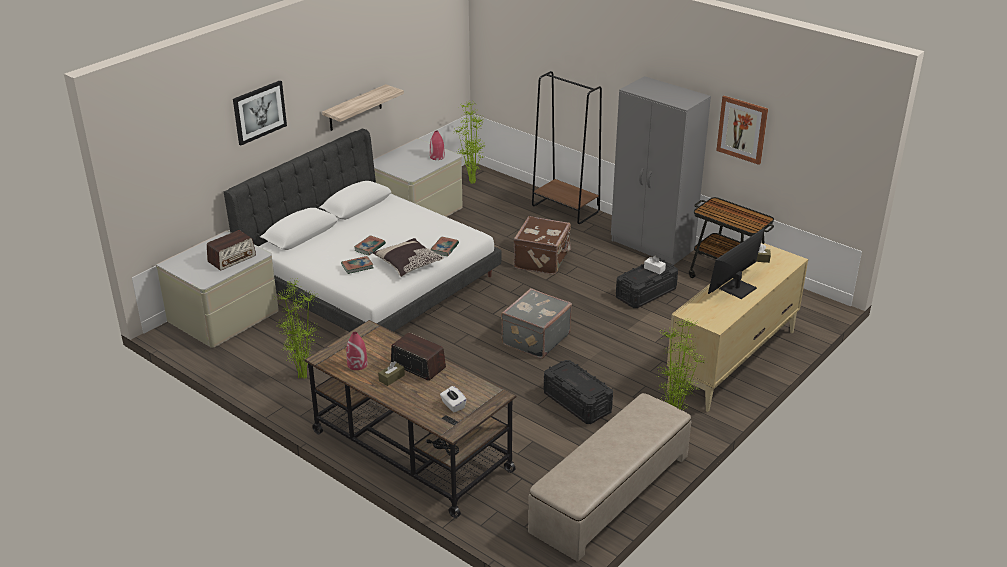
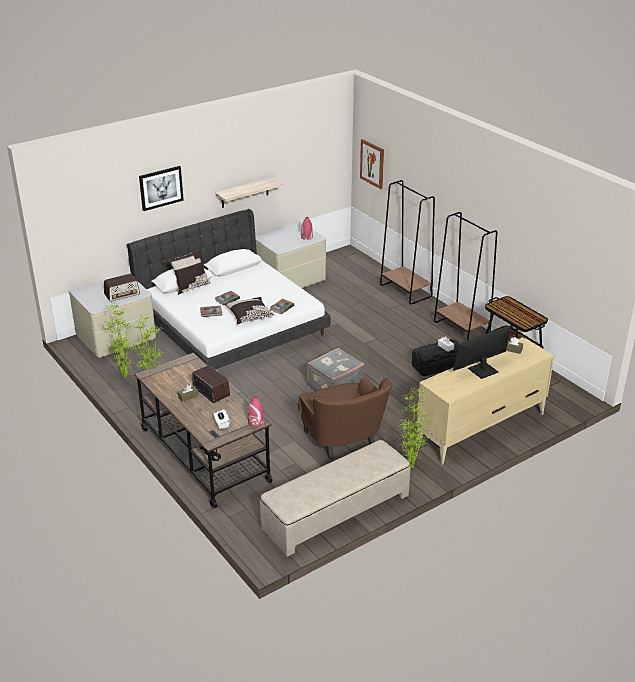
camera: 15 degrees right, 0 degrees up
red vase [346,332,368,370] -> red vase moved to [248,396,264,427]
potted plant [455,100,486,184] -> potted plant moved to [103,302,132,378]
brown suitcase [514,216,571,275] -> none
black storage box [544,360,613,424] -> brown armchair [298,377,392,460]
grey wardrobe [611,76,711,265] -> clothes rack [434,212,497,340]
picture [716,96,768,165] -> picture moved to [360,139,384,189]
none -> pillow [169,249,210,295]

